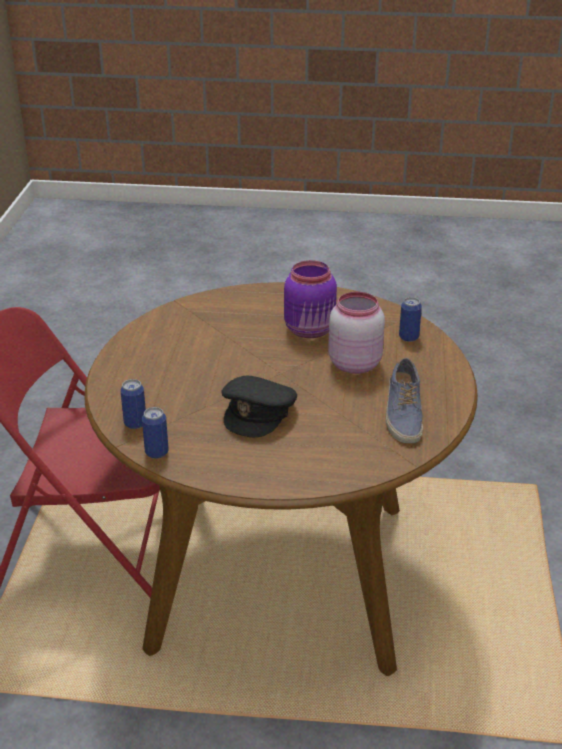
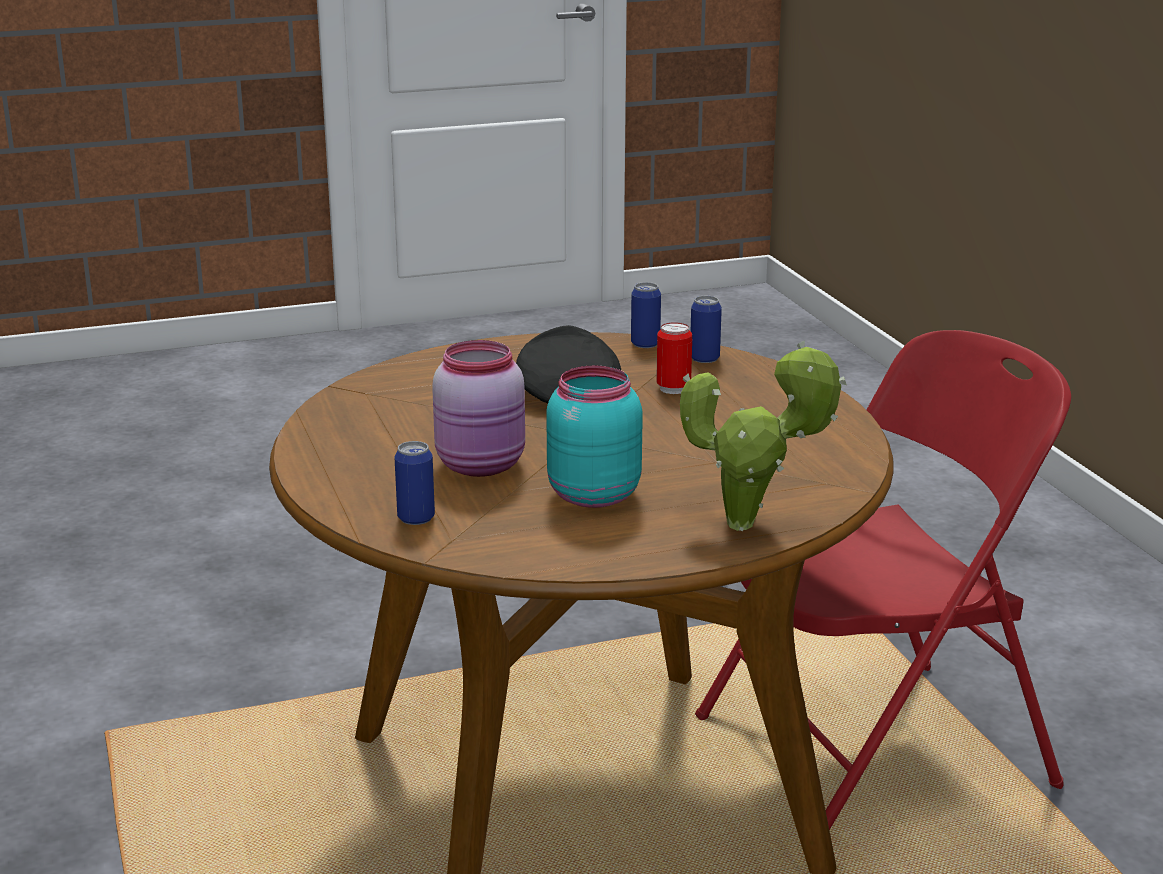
camera: 155 degrees right, 10 degrees down
purple jar [284,260,337,338] -> turquoise jar [546,366,643,508]
shoe [386,357,423,443] -> none
none -> can [656,322,692,394]
none -> potted plant [680,341,847,531]

